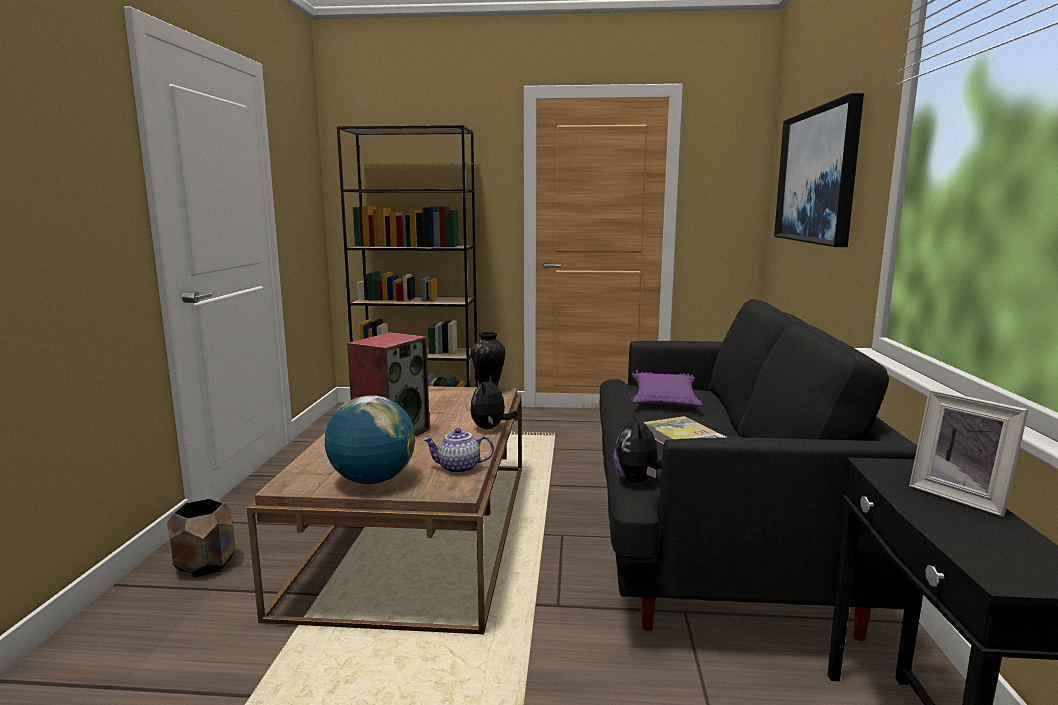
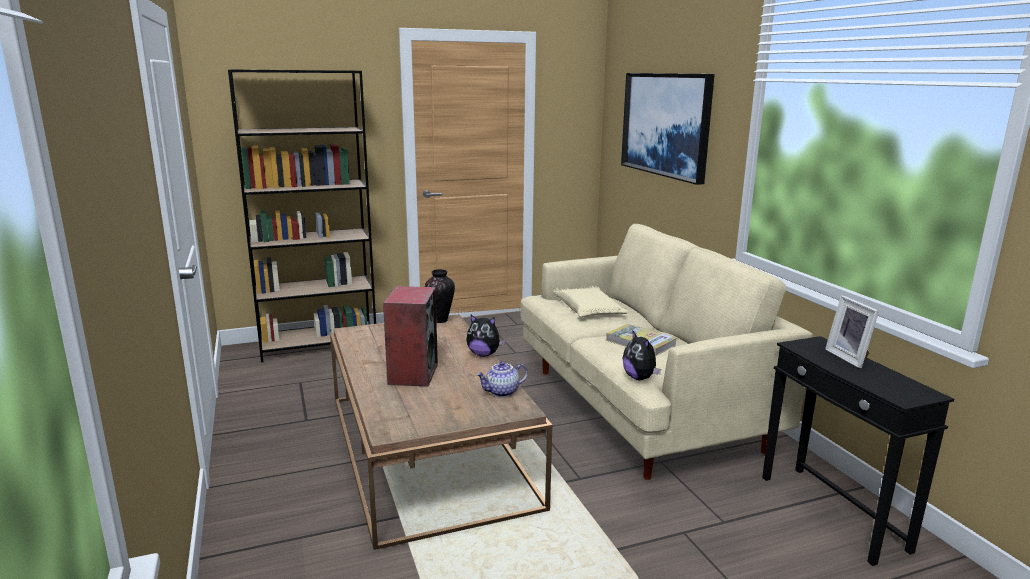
camera: 25 degrees left, 5 degrees up
brown planter [167,498,236,578] -> none
globe [325,395,415,484] -> none
plush toy [470,375,517,429] -> plush toy turned 60 degrees counterclockwise [466,315,505,357]
black sofa [600,299,917,641] -> beige sofa [521,224,813,480]
purple pillow [632,370,703,407] -> beige pillow [553,286,628,317]
picture frame [909,389,1029,517] -> picture frame turned 45 degrees clockwise [825,295,879,368]

